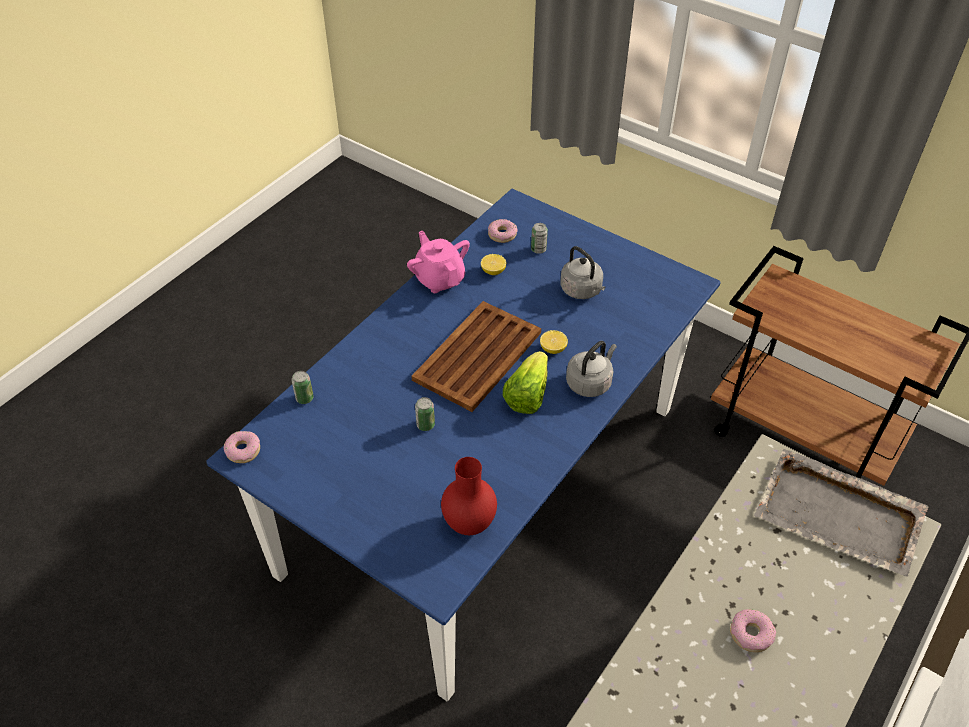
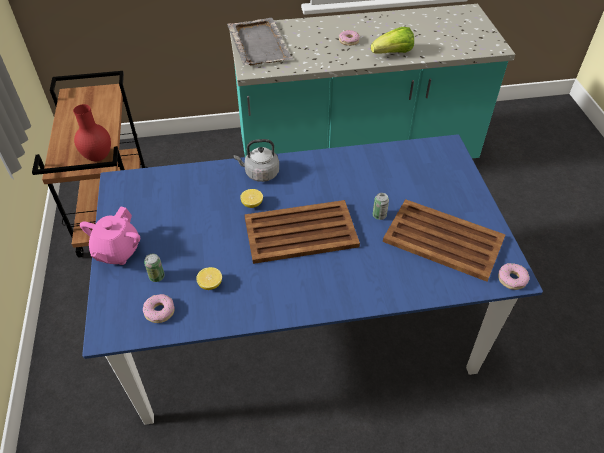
camera: 135 degrees left, 0 degrees up
can [292,371,314,404] -> none
pink teapot [407,231,470,293] -> pink teapot moved to [80,206,140,265]
red vase [441,457,497,535] -> red vase moved to [73,104,111,161]
lettuce [503,351,548,414] -> lettuce moved to [371,27,414,53]
grey kettle [560,246,605,299] -> none
none -> brown tray [383,199,505,282]

